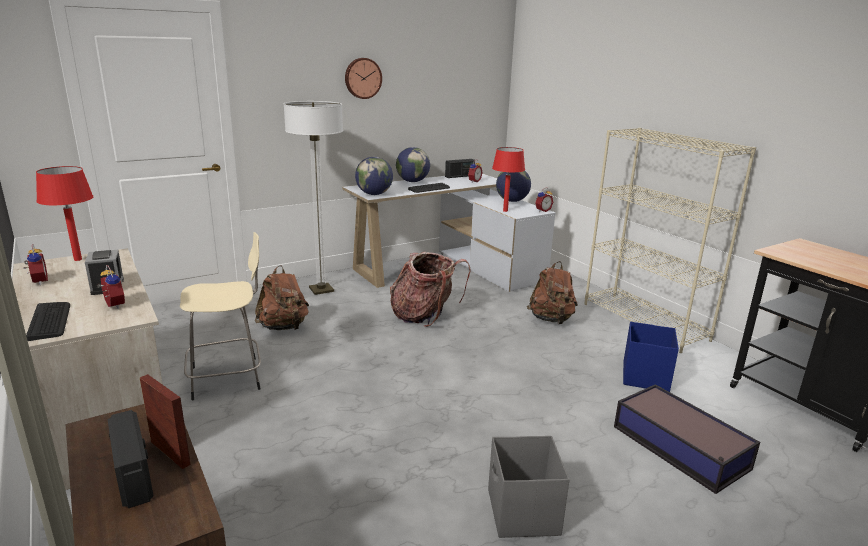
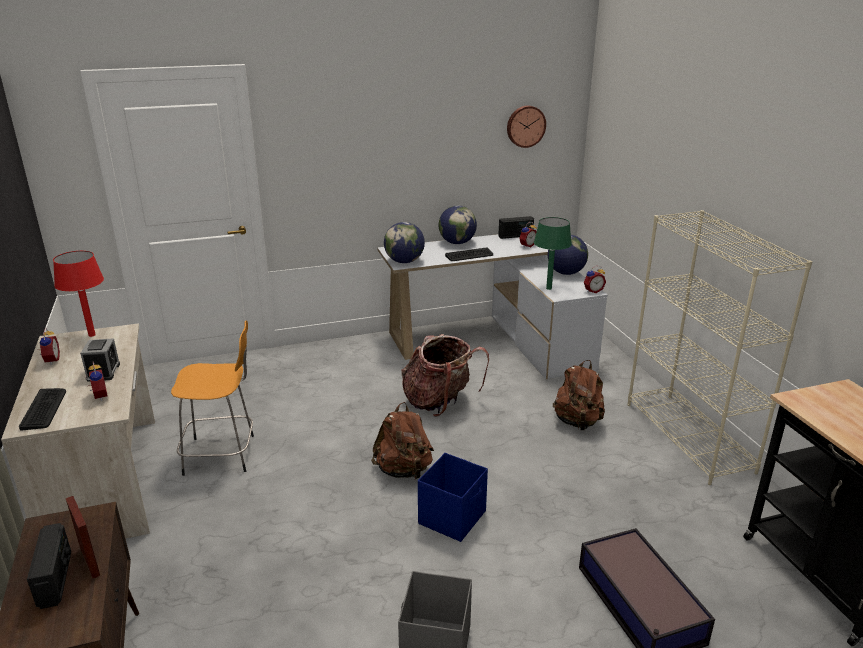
camera: 15 degrees right, 5 degrees up
beige stool [180,232,261,400] -> orange stool [171,320,254,476]
brown backpack [255,265,309,330] -> brown backpack moved to [371,402,434,479]
floor lamp [283,101,343,295] -> none
wall clock [345,58,382,99] -> wall clock moved to [507,106,546,148]
red table lamp [492,147,525,212] -> green table lamp [534,217,572,290]
blue storage box [623,322,679,392] -> blue storage box moved to [418,453,488,542]

